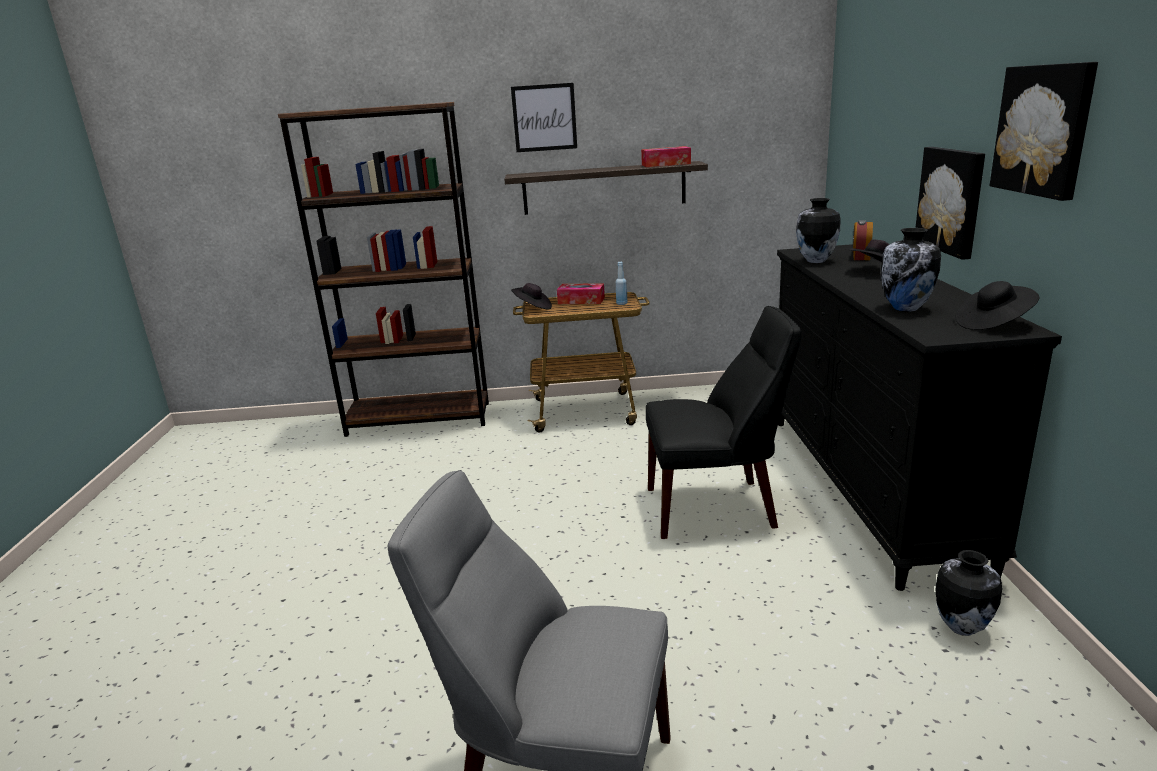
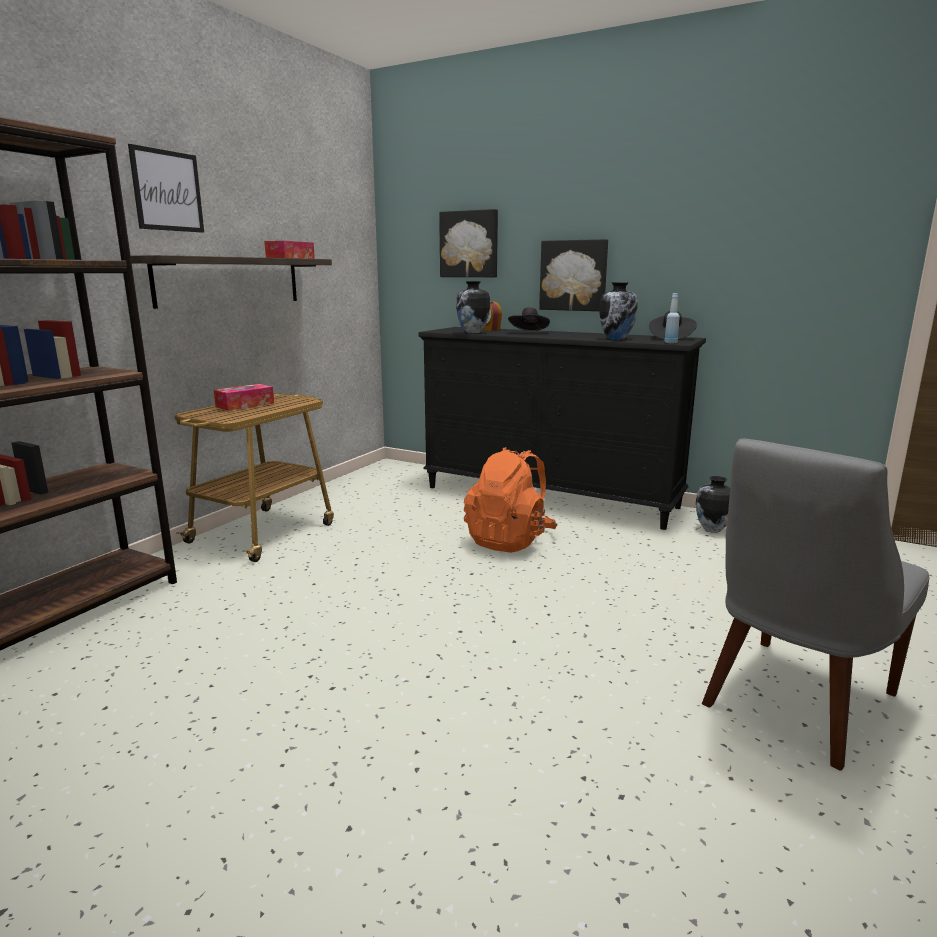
camera: 60 degrees left, 5 degrees down
black hat [511,283,552,309] -> none
blue bottle [616,262,628,305] -> blue bottle moved to [664,293,680,343]
black chair [646,306,802,539] -> orange backpack [464,447,558,553]
picture [990,62,1098,201] -> picture moved to [439,209,498,277]

